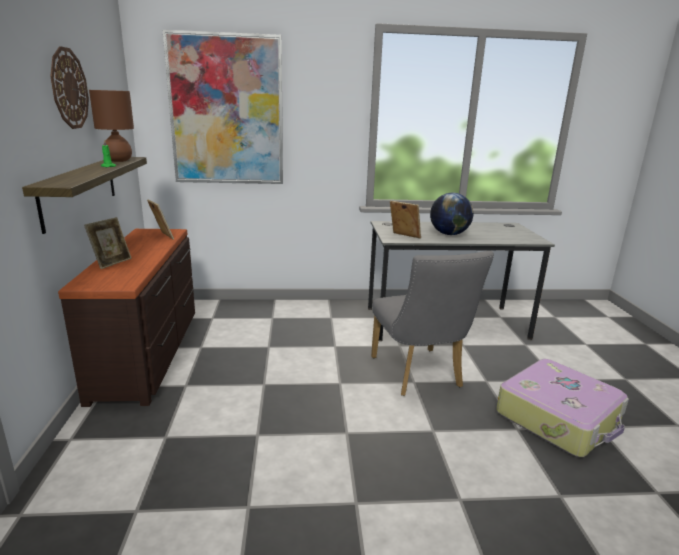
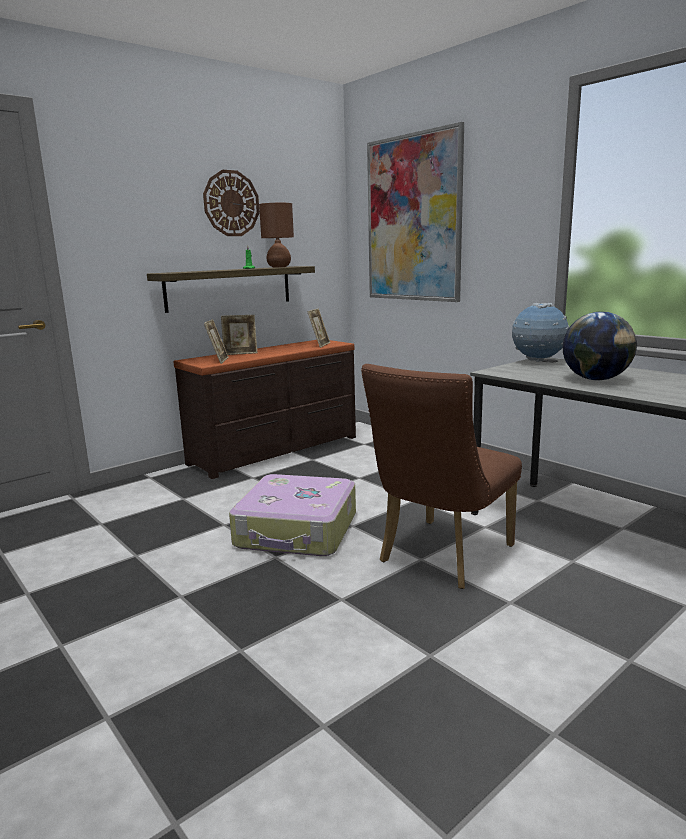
camera: 55 degrees right, 5 degrees down
grey chair [371,251,494,396] -> brown chair [361,364,522,589]
picture frame [390,201,421,239] -> picture frame moved to [204,319,229,364]
suitcase [496,359,629,457] -> suitcase moved to [229,474,356,556]
none -> globe [512,303,569,362]

